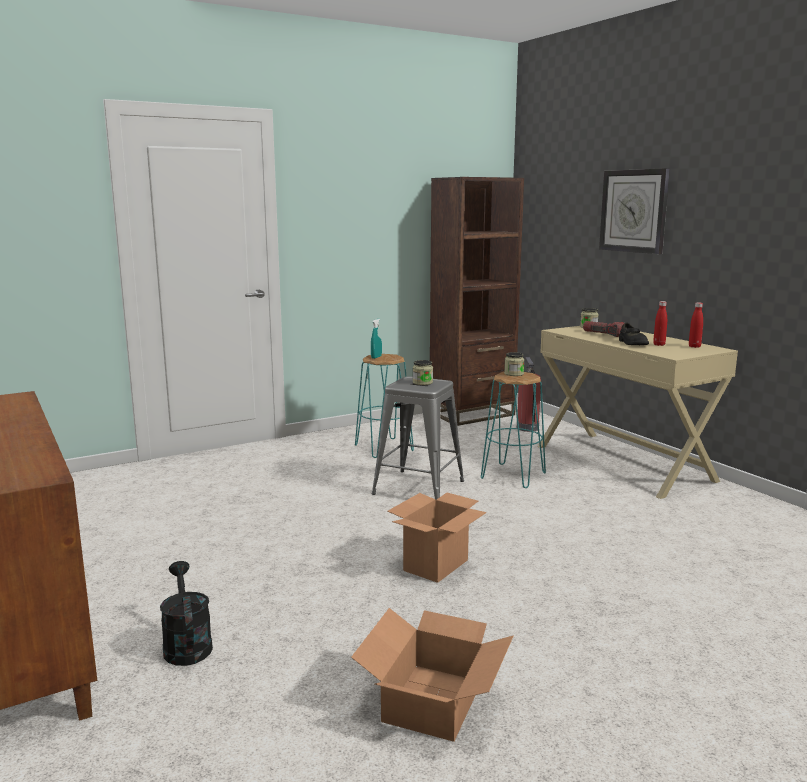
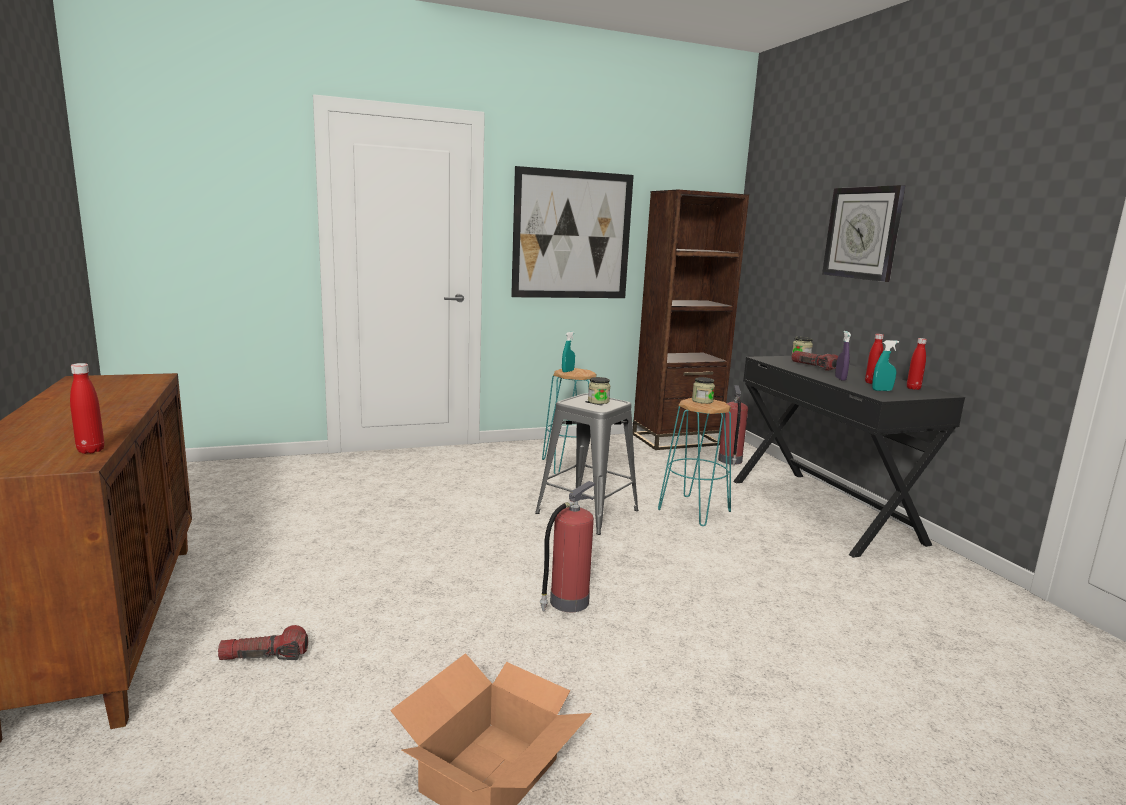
camera: 10 degrees right, 0 degrees up
black watering can [160,561,213,666] -> flashlight [218,625,308,660]
cardboard box [387,493,486,583] -> fire extinguisher [540,481,596,612]
beige desk [538,326,738,499] -> black desk [733,356,965,558]
black shoe [619,323,649,345] -> purple spray bottle [835,331,851,381]
none -> red bottle [70,363,104,454]
none -> picture [511,166,634,298]
none -> turquoise spray bottle [872,340,899,391]

